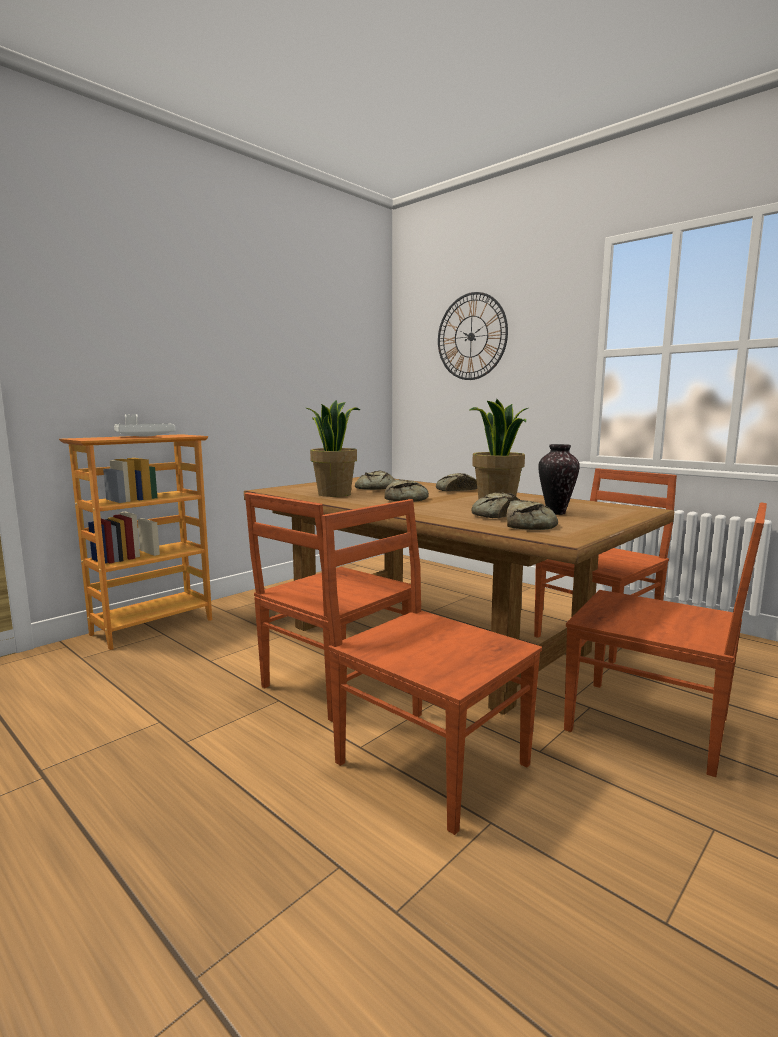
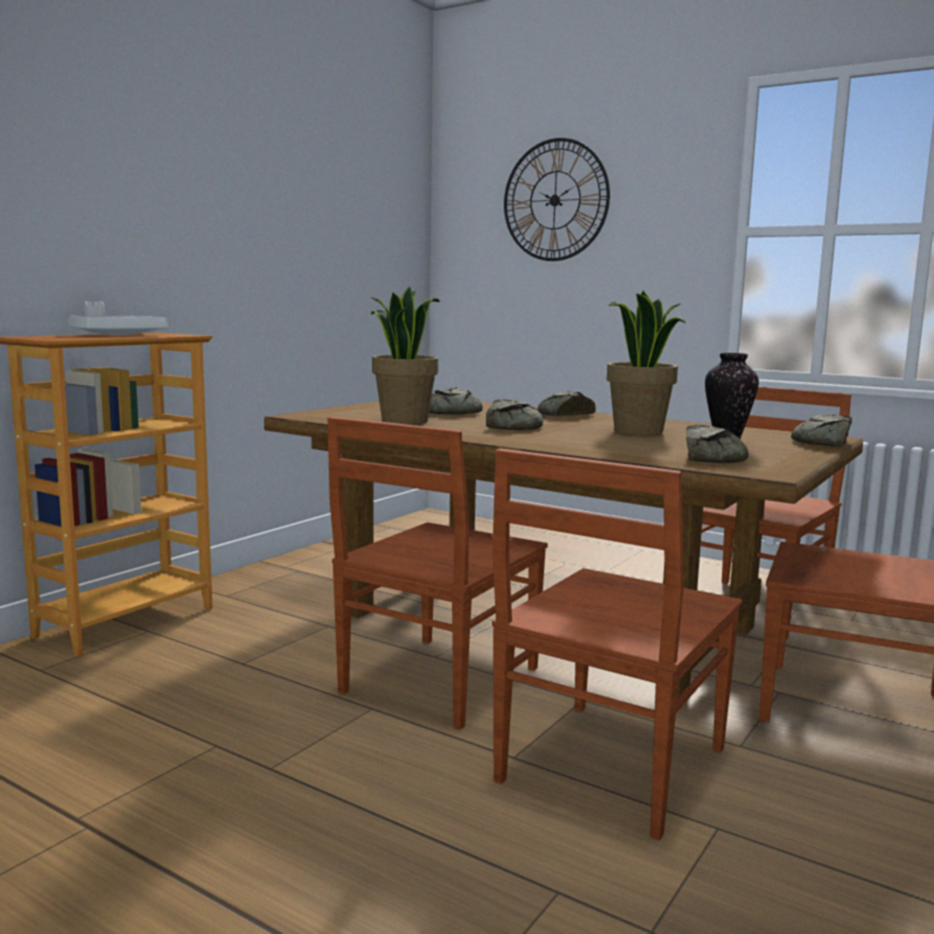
camera: 10 degrees left, 0 degrees up
brown chair [322,499,542,835] -> brown chair turned 90 degrees counterclockwise [492,449,742,840]
bread [471,493,520,518] -> bread moved to [791,415,852,447]

